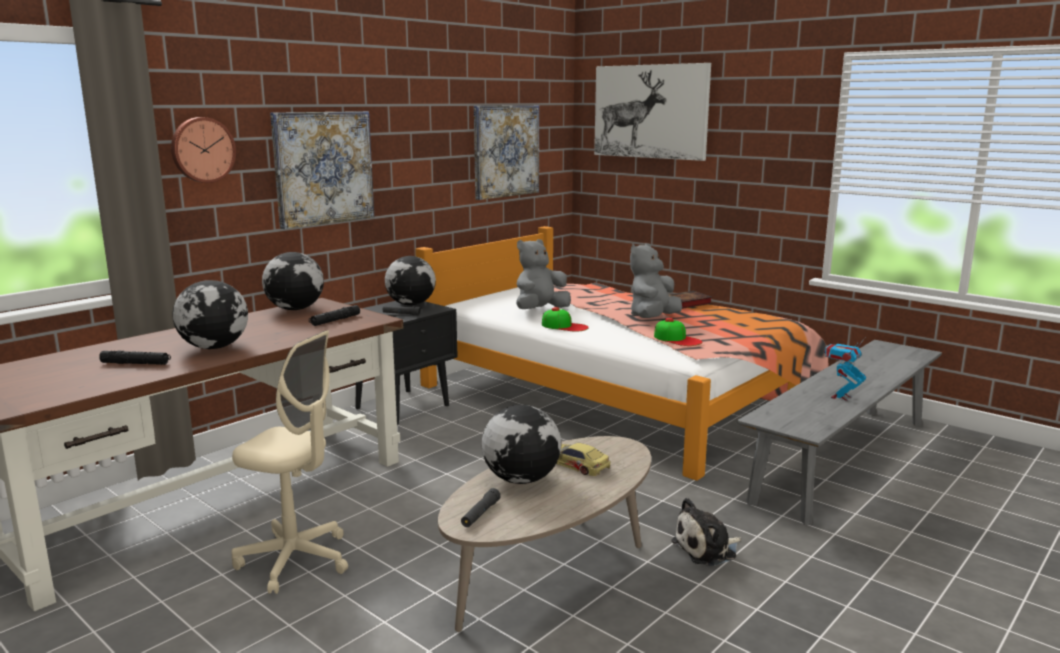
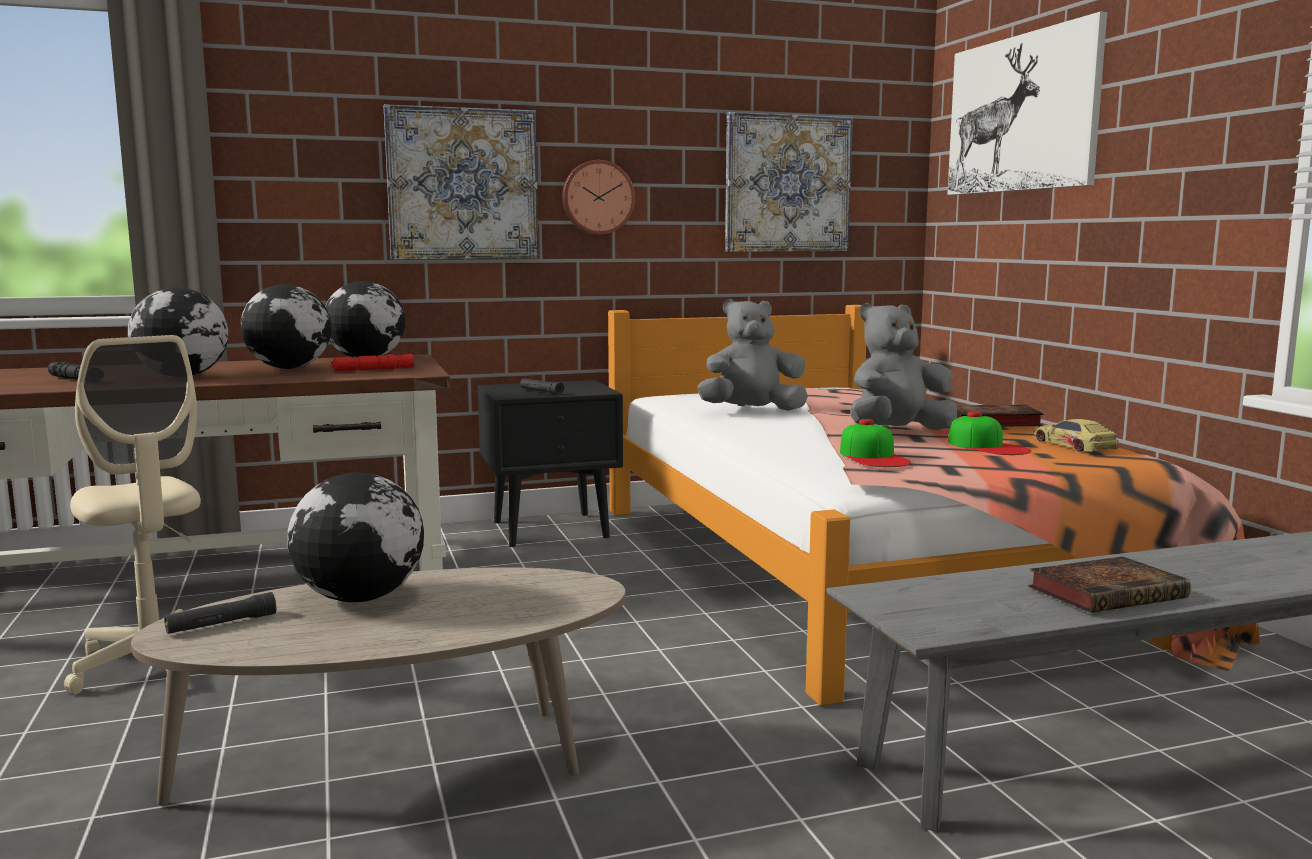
camera: 30 degrees right, 5 degrees down
wall clock [171,117,236,183] -> wall clock moved to [562,160,635,235]
black flashlight [309,305,360,326] -> red flashlight [331,354,414,371]
globe [385,256,436,305] -> globe moved to [240,284,331,369]
cap [542,307,589,332] -> cap moved to [948,411,1032,455]
toy car [556,443,610,476] -> toy car moved to [1035,419,1118,452]
plush toy [671,498,741,566] -> none
toy robot [824,337,866,401] -> book [1028,557,1191,613]

